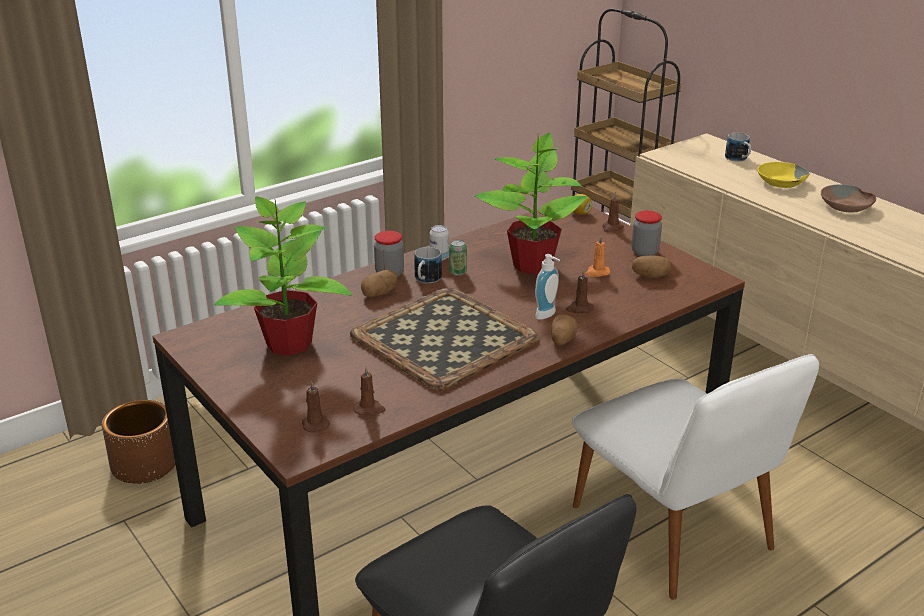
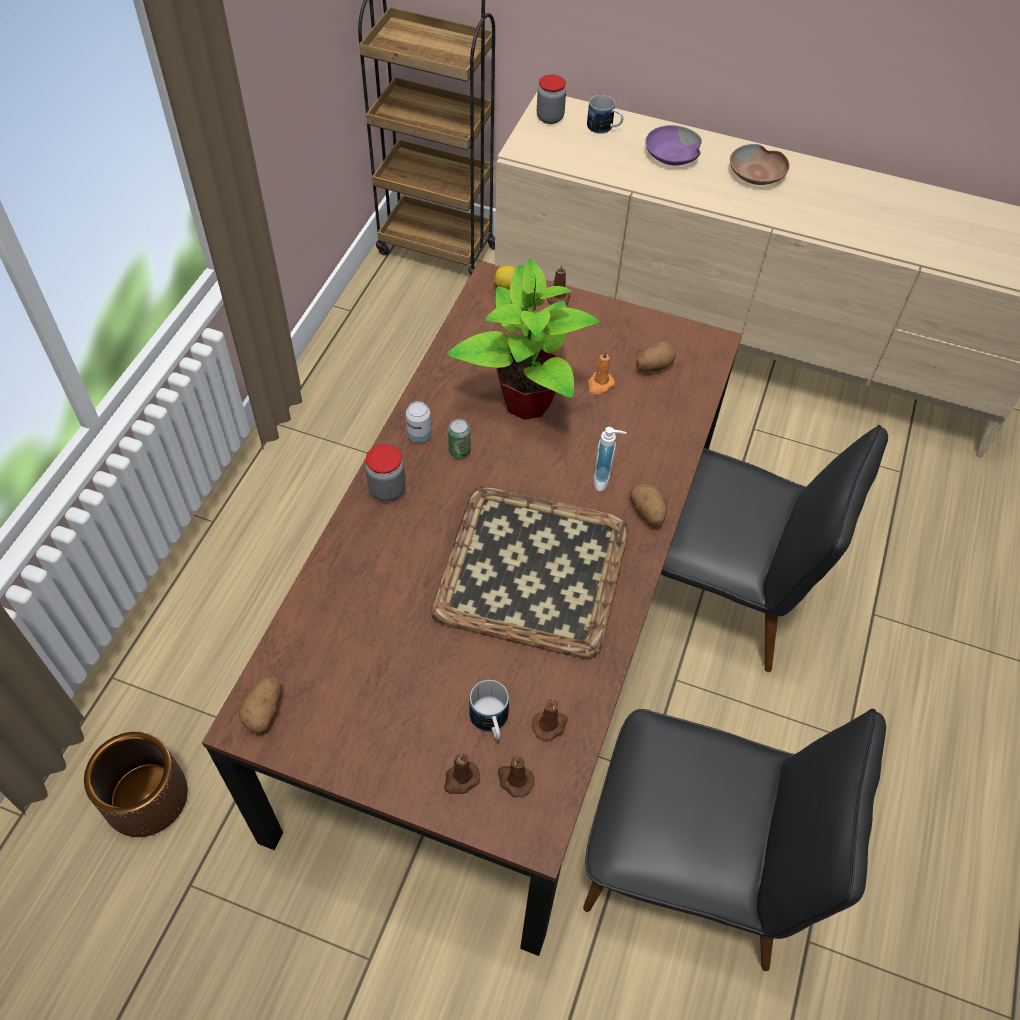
camera: 35 degrees left, 25 degrees up
potted plant [214,197,352,356] -> none
potato [361,270,398,297] -> potato moved to [239,676,282,734]
mug [414,247,442,283] -> mug moved to [469,680,509,740]
brown candle [566,270,594,313] -> brown candle moved to [444,754,480,794]
white chair [572,354,819,600] -> black chair [661,425,888,672]
jar [631,210,662,256] -> jar moved to [537,74,566,124]
yellow bowl [757,162,810,188] -> purple bowl [645,125,702,165]

